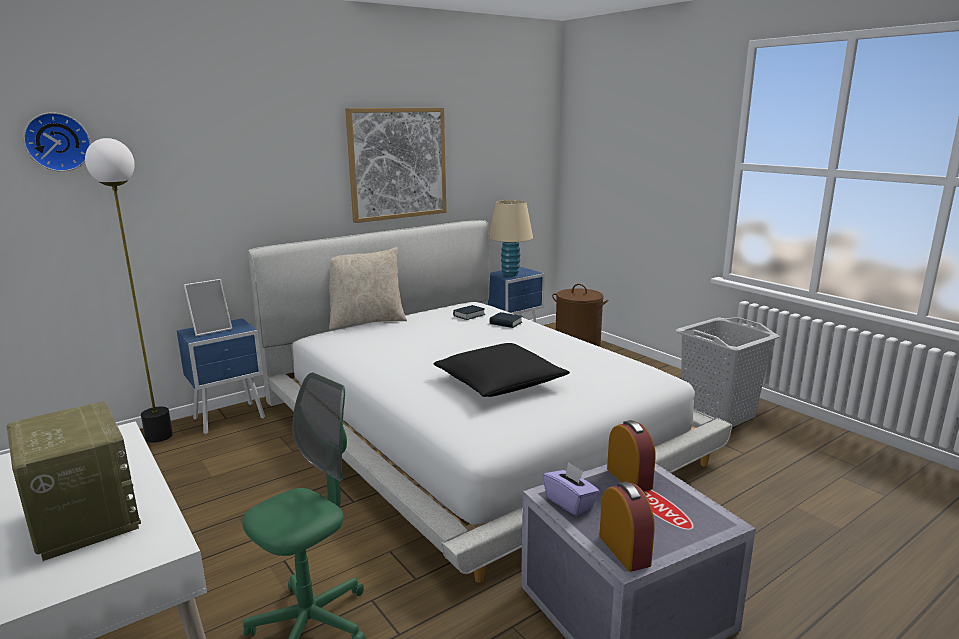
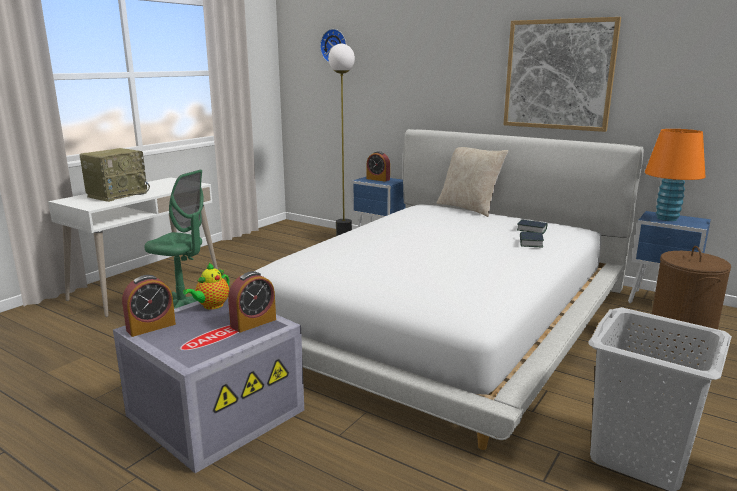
camera: 70 degrees right, 0 degrees up
picture frame [184,279,232,336] -> alarm clock [367,151,390,181]
black pillow [434,343,570,397] -> none
beige table lamp [489,200,533,276] -> orange table lamp [645,129,705,221]
purple tissue box [543,462,600,516] -> teapot [183,263,229,309]

